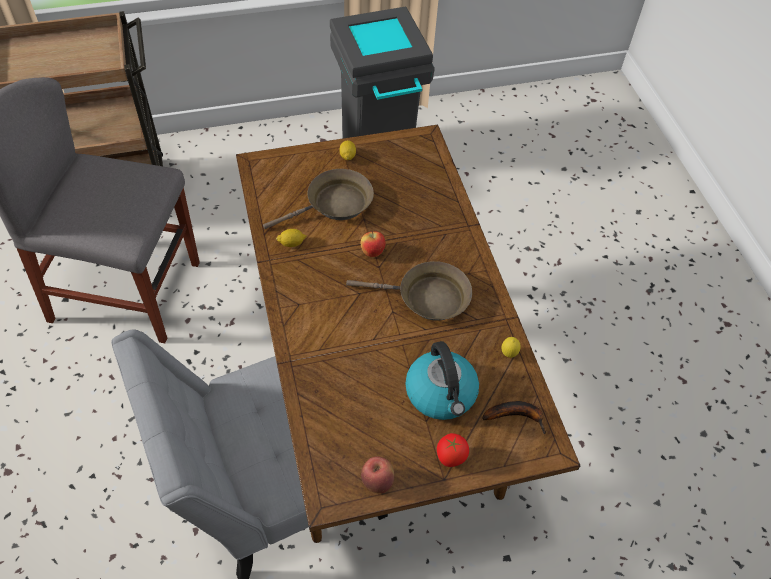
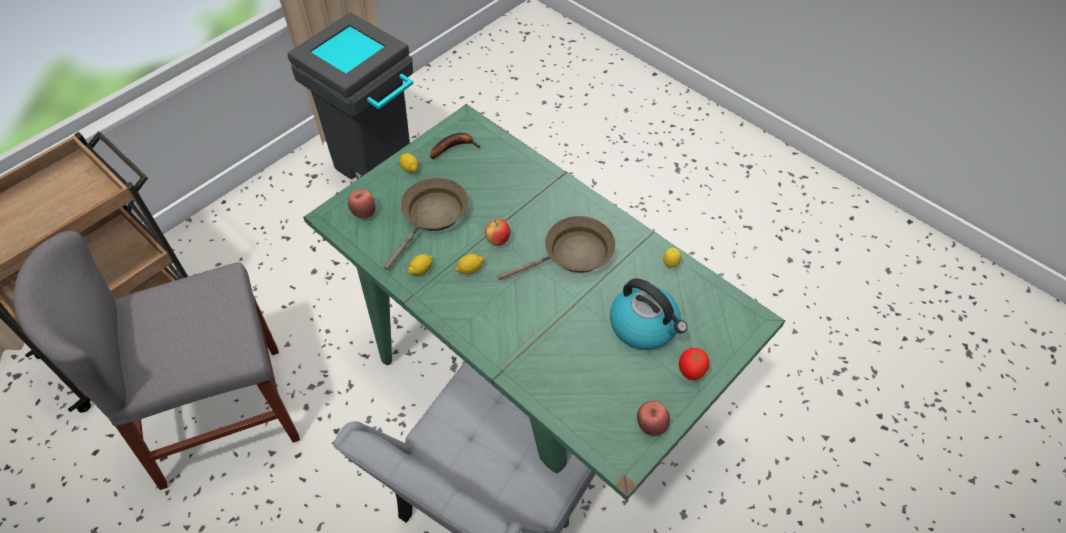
camera: 30 degrees left, 0 degrees up
brown dining table [236,125,581,543] -> green dining table [303,104,785,528]
banana [482,401,547,434] -> banana moved to [430,133,481,159]
none -> apple [348,189,376,219]
none -> lemon [455,254,484,274]

